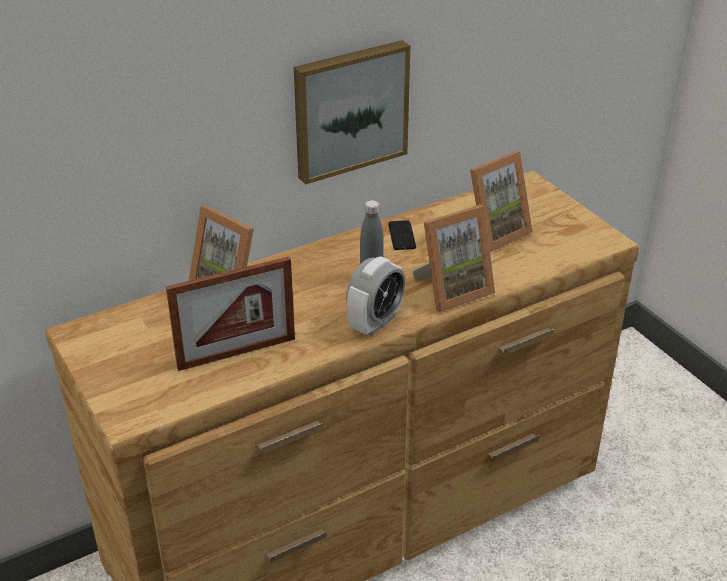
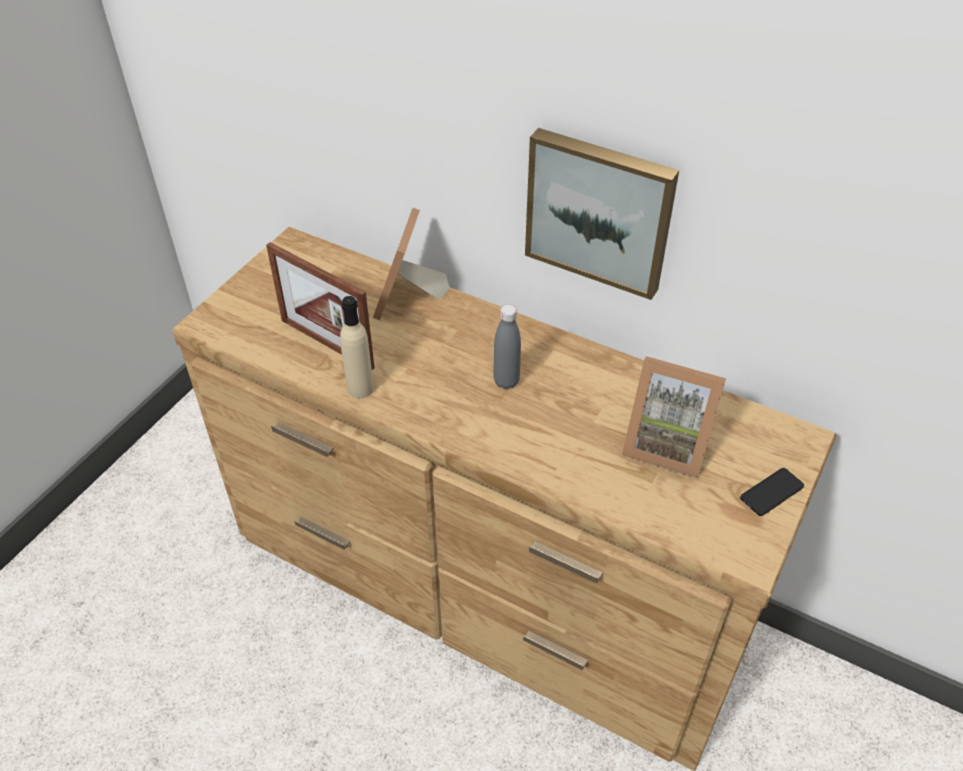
camera: 60 degrees right, 10 degrees up
alarm clock [346,257,405,336] -> none
phone [388,220,416,250] -> phone moved to [740,468,804,516]
picture frame [412,205,495,312] -> none
none -> beige bottle [340,296,374,398]

